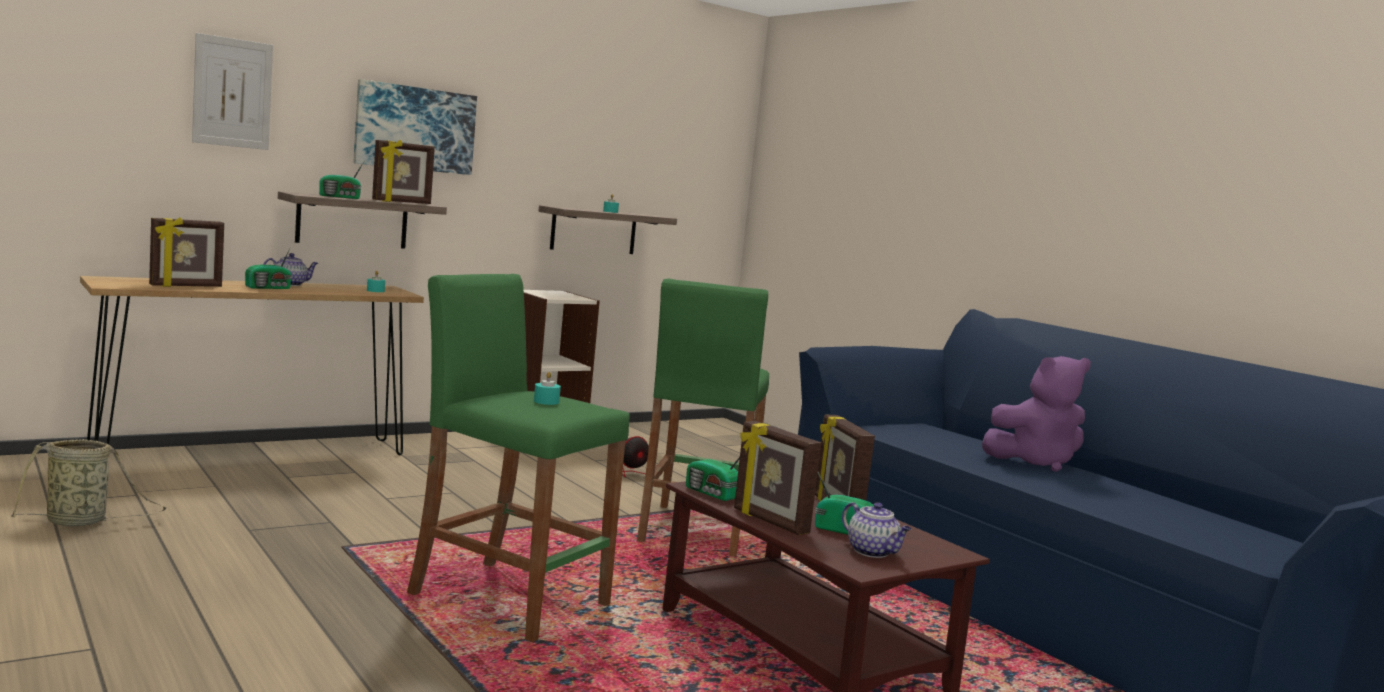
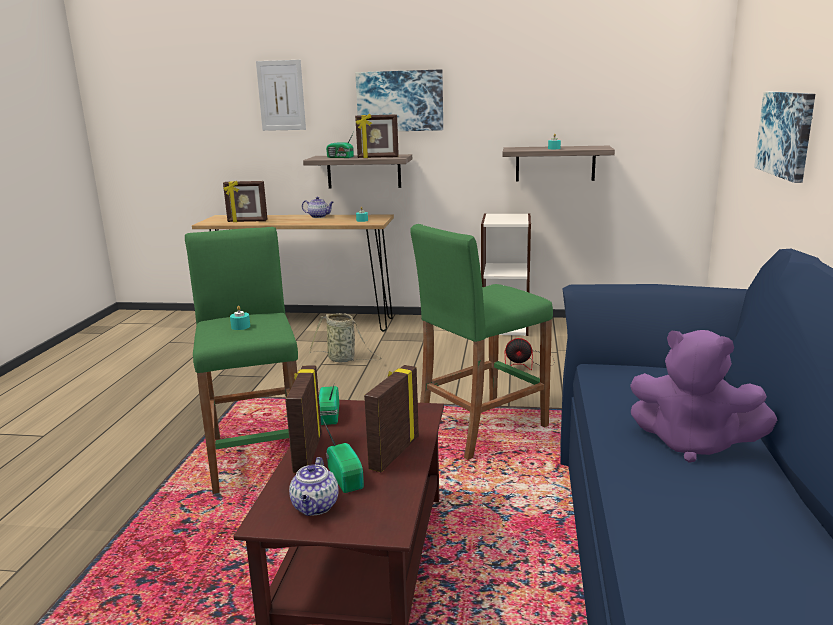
camera: 45 degrees right, 10 degrees up
basket [11,439,166,526] -> basket moved to [309,313,382,362]
radio [245,248,292,289] -> none
none -> picture [754,92,816,183]

